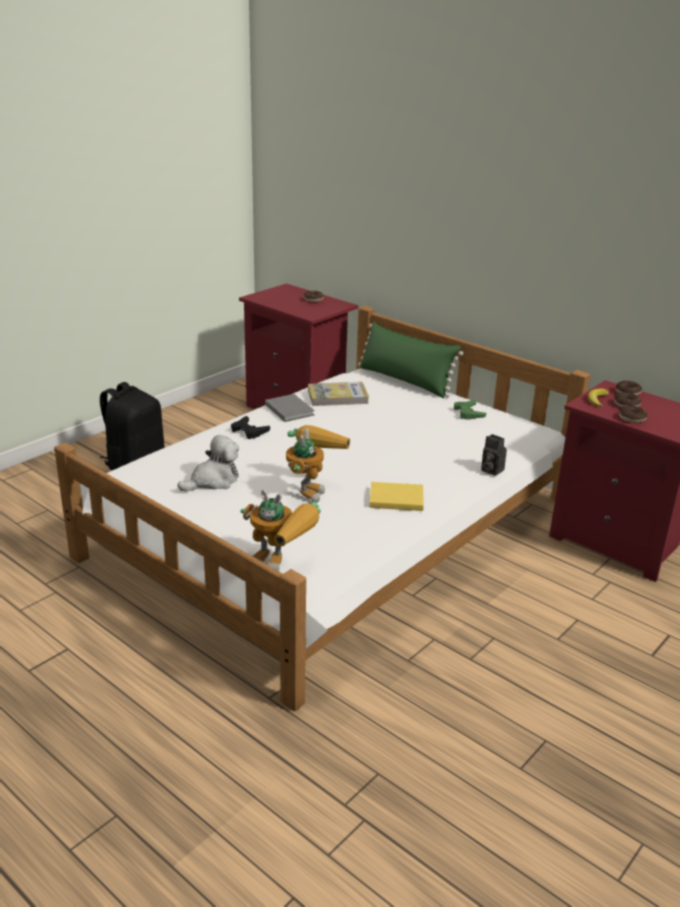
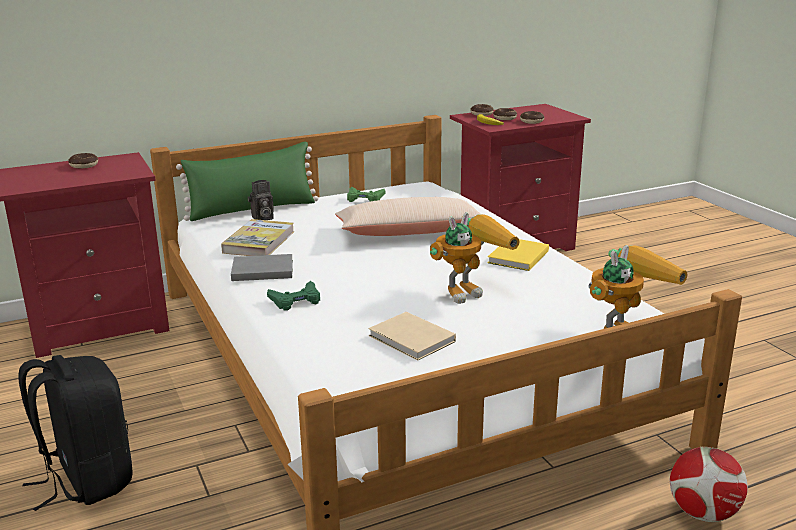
camera: 65 degrees left, 5 degrees down
plush toy [178,435,239,492] -> beige book [369,312,456,360]
black game controller [231,416,270,439] -> green game controller [267,281,320,311]
toy robot [286,425,350,503] -> toy robot turned 105 degrees clockwise [430,212,519,304]
camera [481,434,507,476] -> camera moved to [248,180,274,220]
none -> beige pillow [335,197,481,236]
none -> football [670,447,748,522]

